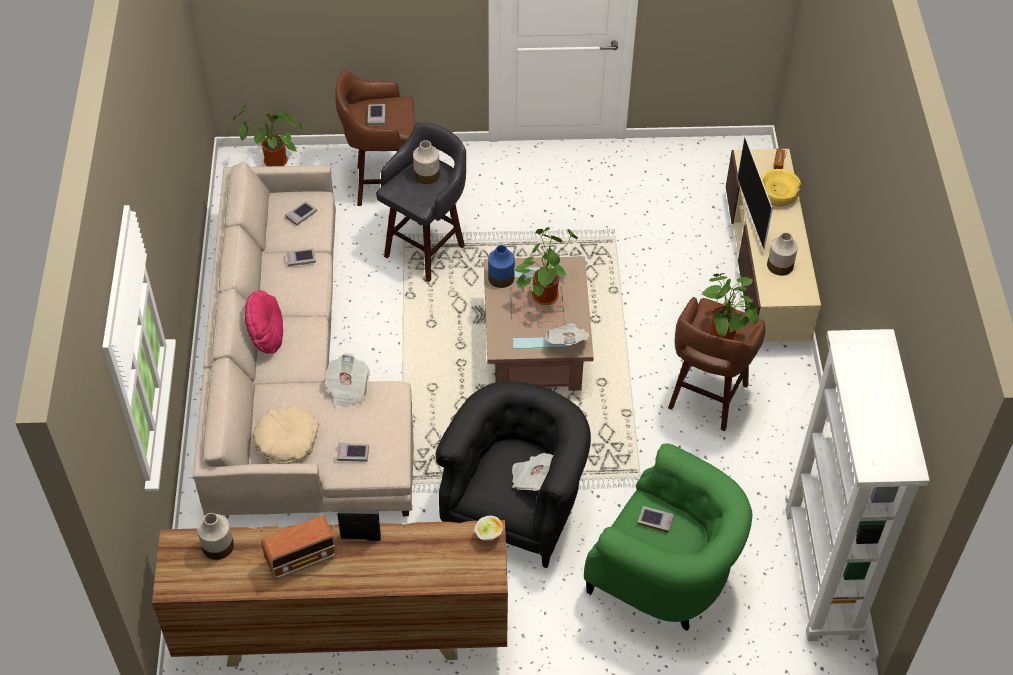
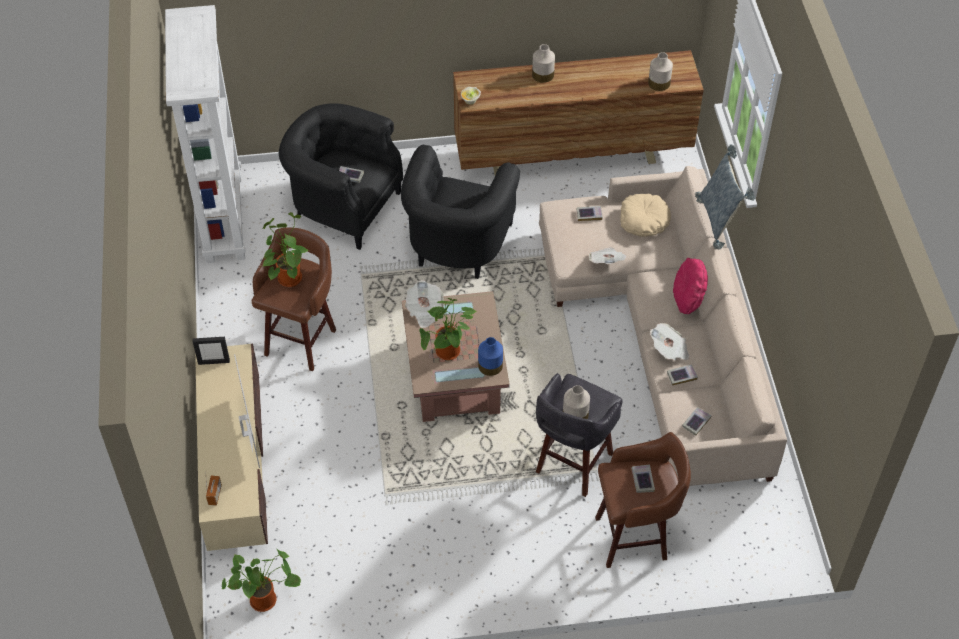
camera: 175 degrees right, 0 degrees up
potted plant [233,104,305,166] -> potted plant moved to [222,549,301,612]
radio [261,516,337,579] -> none
picture frame [337,509,381,541] -> picture frame moved to [193,337,230,365]
newspaper [512,453,553,491] -> newspaper moved to [650,323,689,361]
green armchair [584,443,752,631] -> black armchair [279,103,403,250]
yellow bowl [761,169,801,207] -> none
beige vase [767,232,798,276] -> beige vase moved to [532,44,555,83]
none -> pillow [695,144,755,249]

